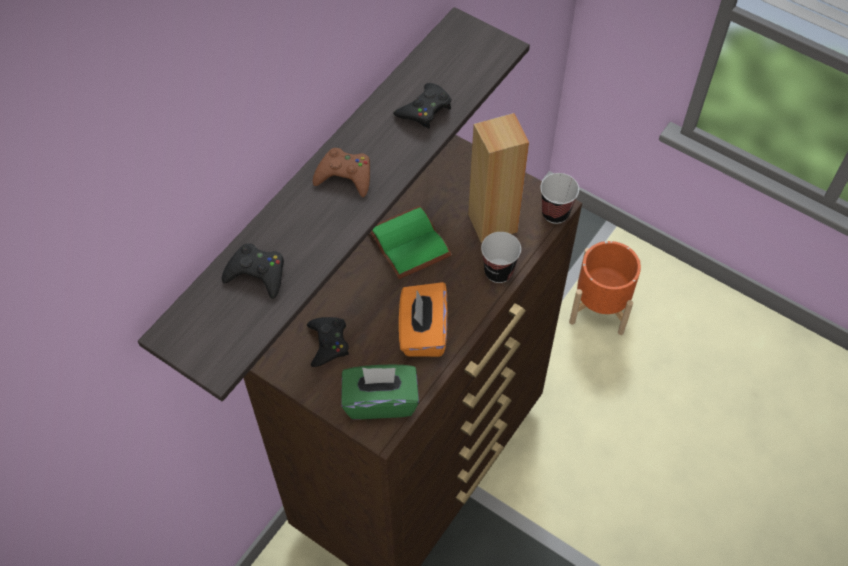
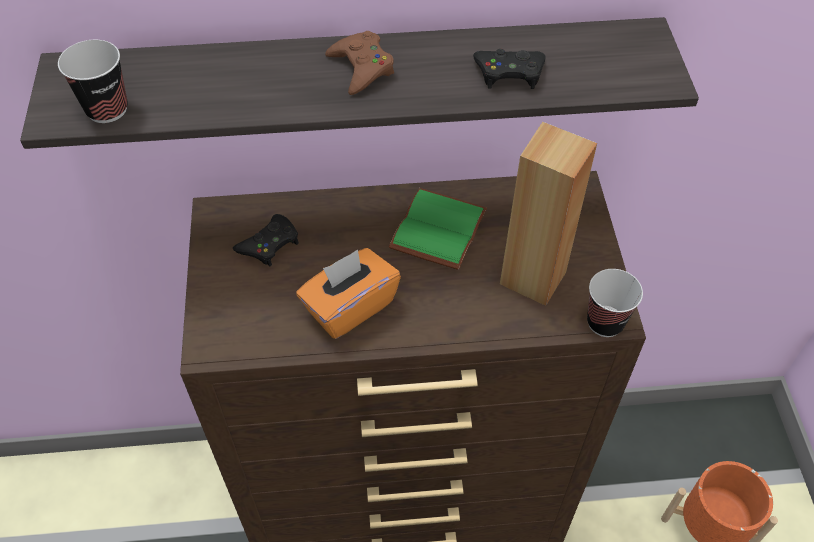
camera: 50 degrees right, 5 degrees down
black game controller [222,243,284,299] -> none
green tissue box [341,365,419,419] -> none
cup [481,232,521,283] -> cup moved to [58,40,128,123]

